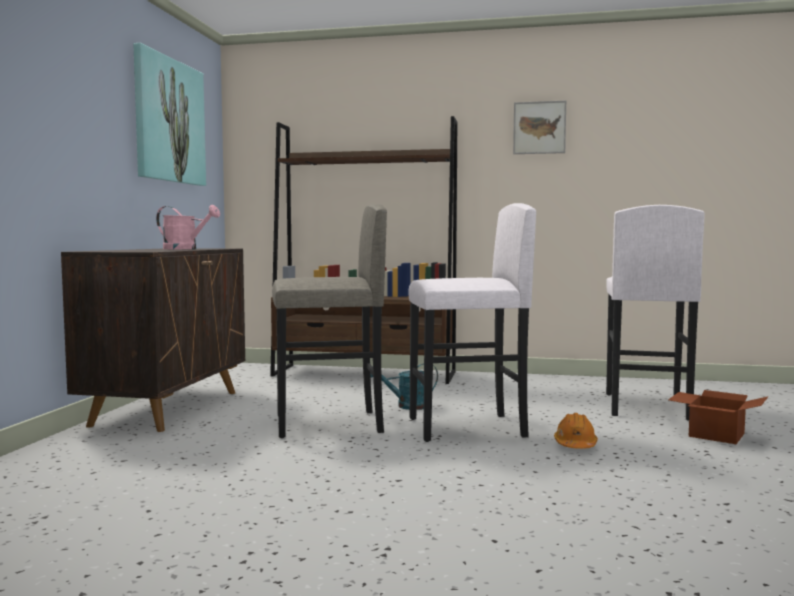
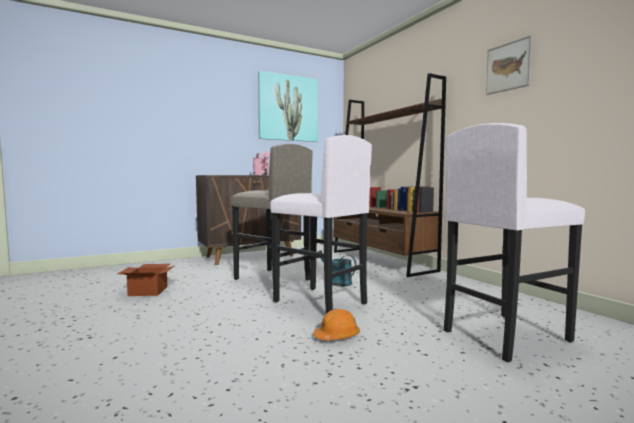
camera: 50 degrees right, 0 degrees up
cardboard box [668,390,768,444] -> cardboard box moved to [117,264,176,296]

